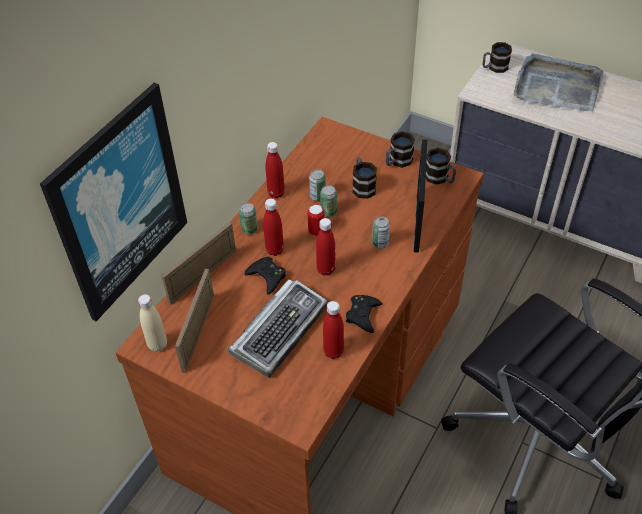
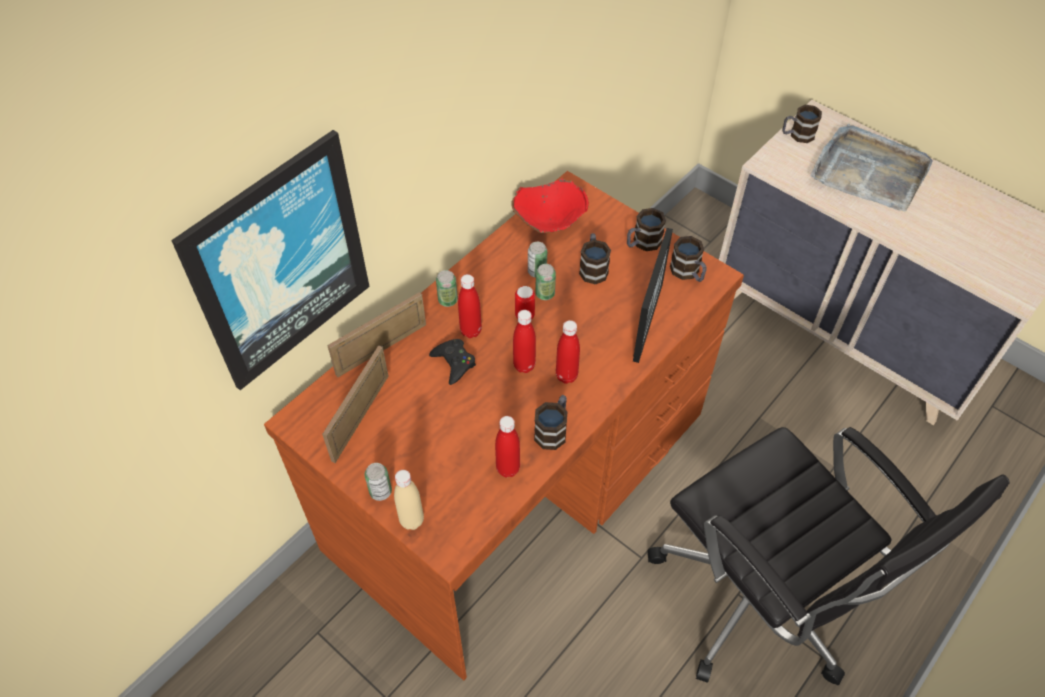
camera: 10 degrees right, 5 degrees up
beige bottle [138,294,167,352] -> beige bottle moved to [394,470,424,530]
keyboard [228,279,328,378] -> none
red bottle [265,142,285,199] -> red bottle moved to [556,320,580,384]
black game controller [346,295,382,333] -> mug [534,395,567,450]
can [372,216,390,249] -> can moved to [365,463,392,501]
none -> red bowl [512,178,589,233]

